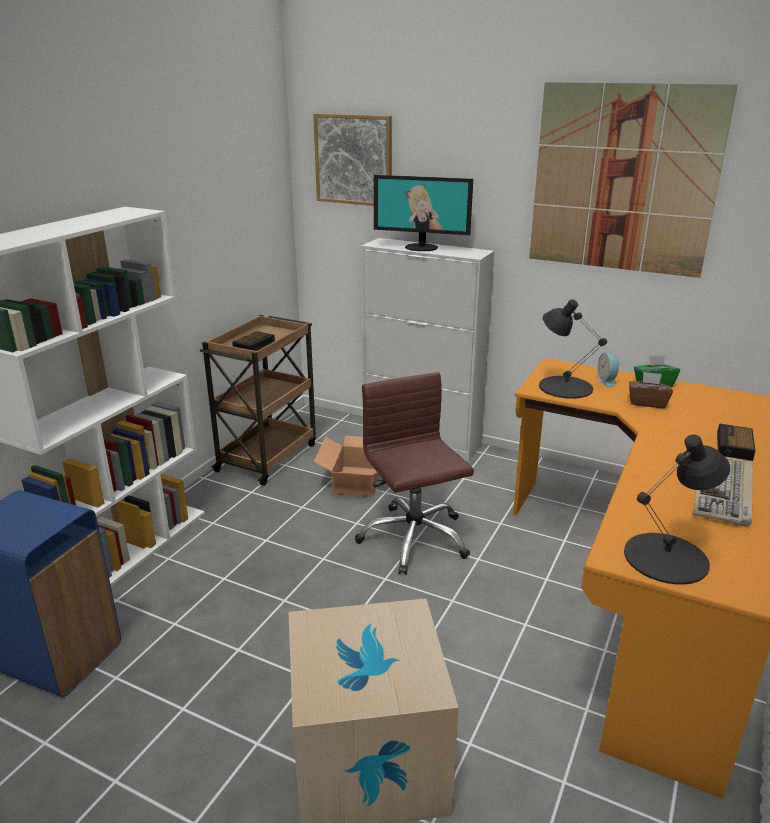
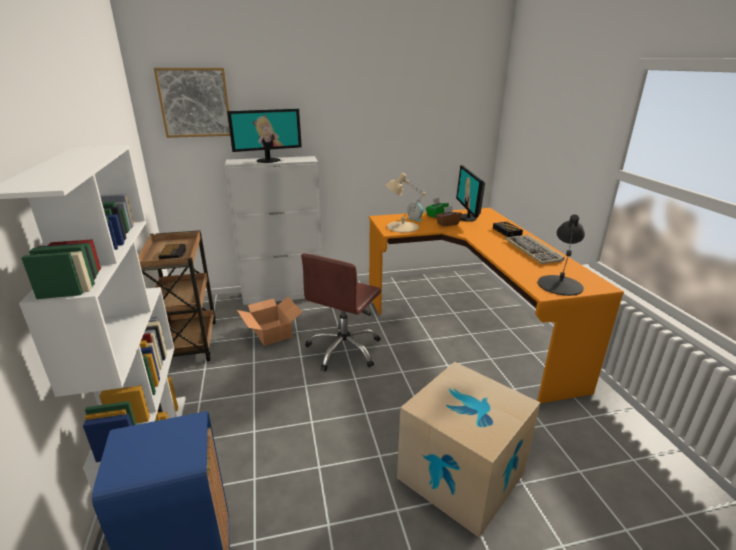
camera: 40 degrees left, 0 degrees up
brown office chair [355,372,474,575] -> brown office chair turned 90 degrees counterclockwise [301,253,381,372]
picture [529,82,738,278] -> none
black table lamp [539,299,607,399] -> beige table lamp [385,173,426,233]
none -> monitor [456,165,485,222]

